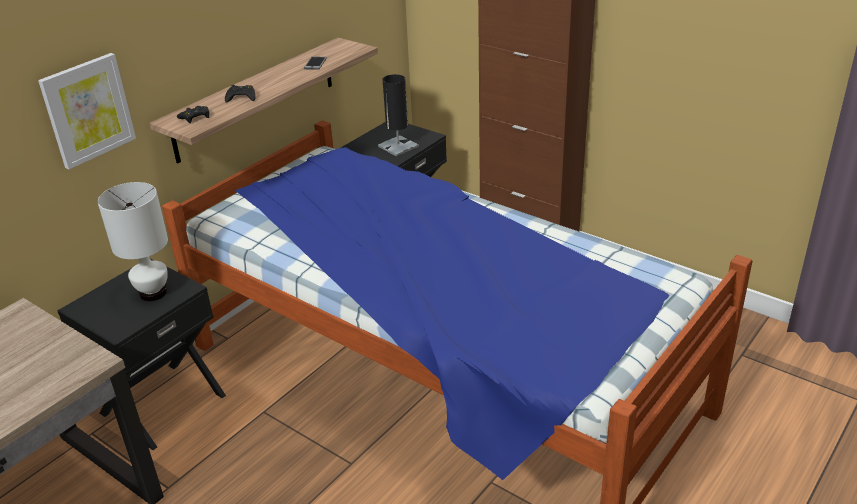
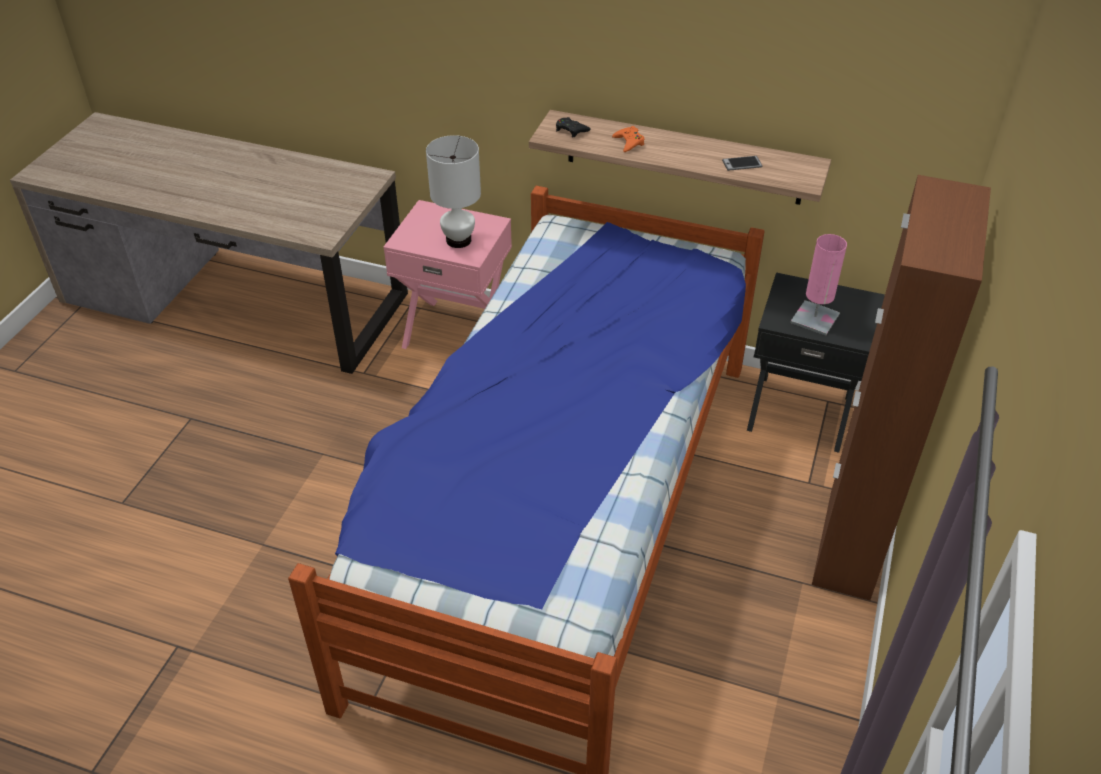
camera: 70 degrees right, 10 degrees up
picture [38,53,136,169] -> none
black nightstand [57,258,226,450] -> pink nightstand [383,200,512,349]
black game controller [225,85,256,103] -> orange game controller [612,126,645,152]
black table lamp [378,74,419,156] -> pink table lamp [791,234,847,335]

